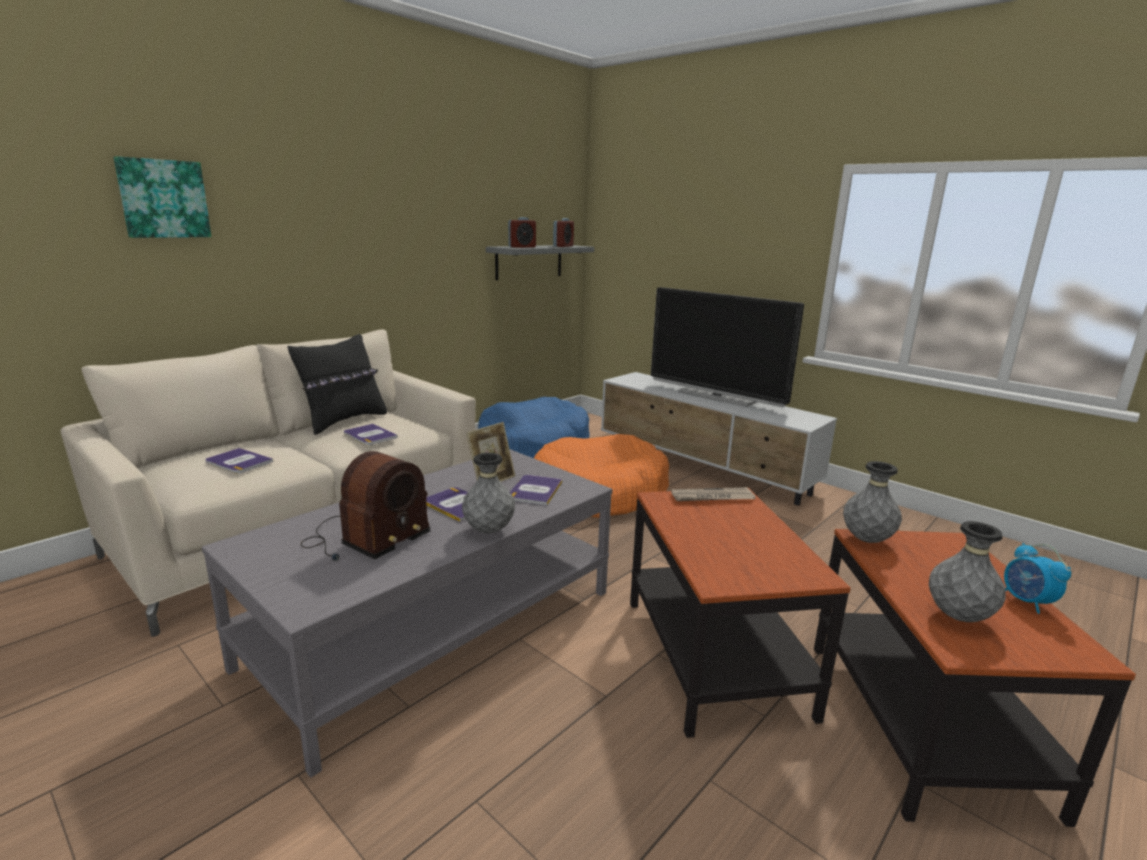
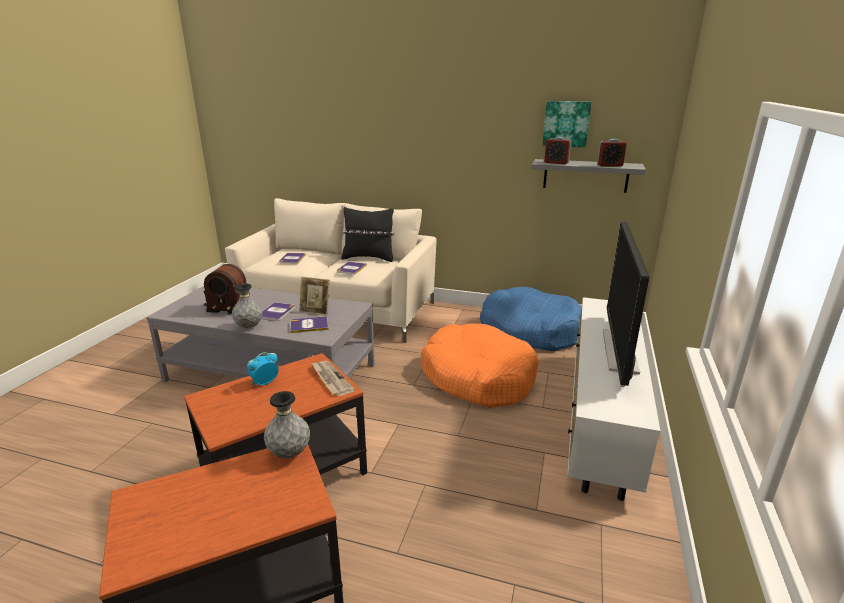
camera: 65 degrees right, 5 degrees up
picture [114,156,211,238] -> picture moved to [543,101,591,147]
grey vase [929,521,1006,622] -> none
alarm clock [1004,543,1071,614] -> alarm clock moved to [247,352,279,385]

